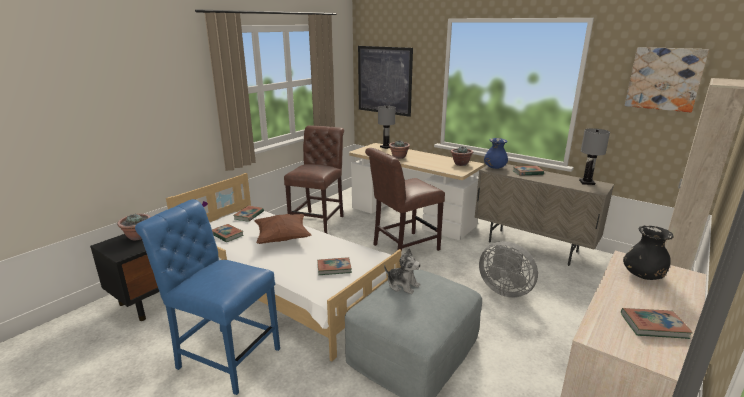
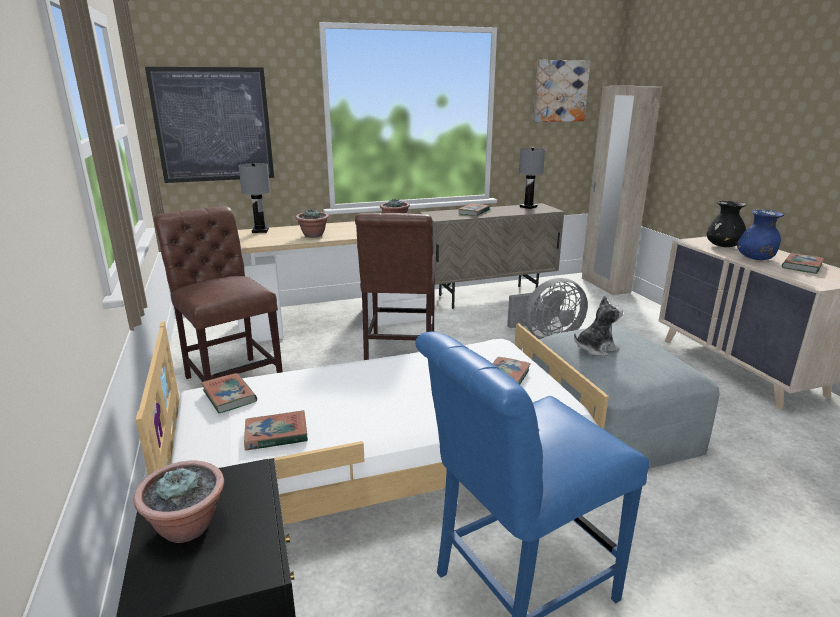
camera: 55 degrees left, 0 degrees up
brown pillow [254,214,311,244] -> none
blue vase [484,138,508,169] -> blue vase moved to [737,210,784,260]

